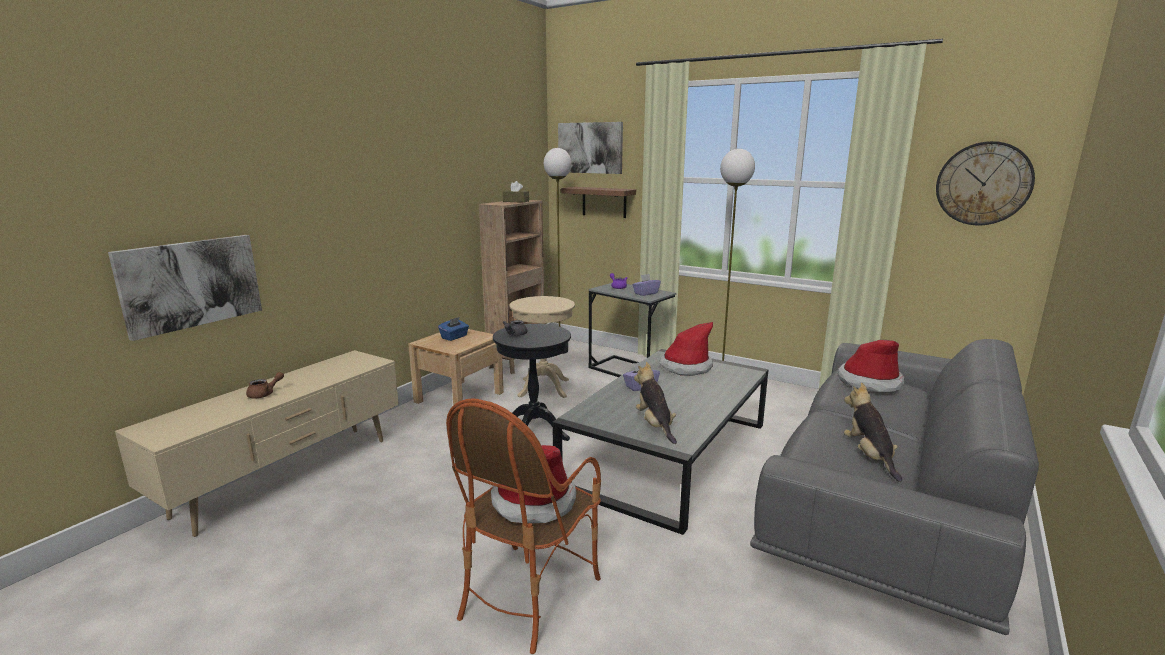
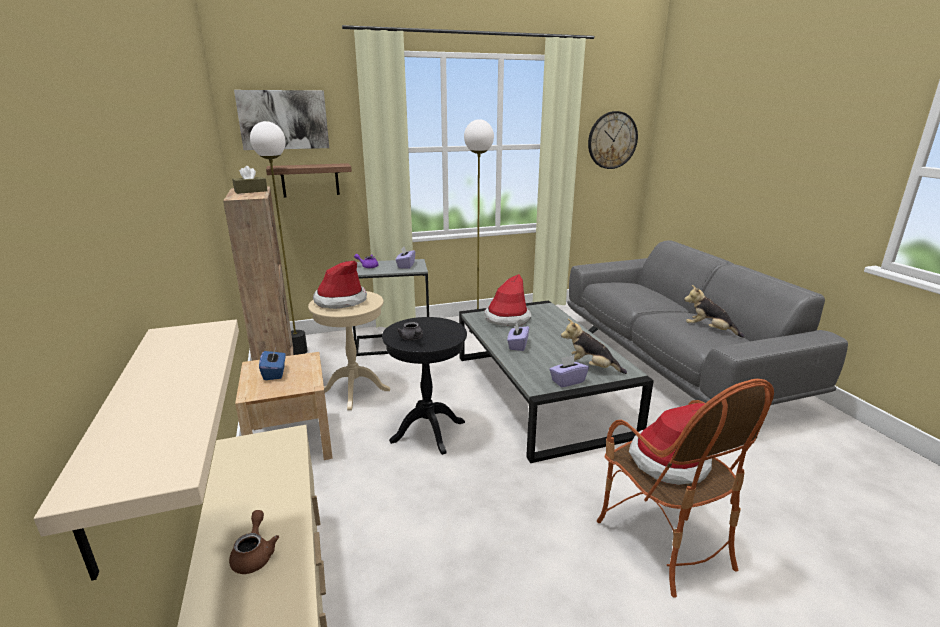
camera: 50 degrees left, 5 degrees up
picture [108,235,262,341] -> beige shelf [34,320,239,581]
hat [838,340,905,392] -> hat moved to [313,261,367,309]
none -> purple tissue box [549,355,589,388]

